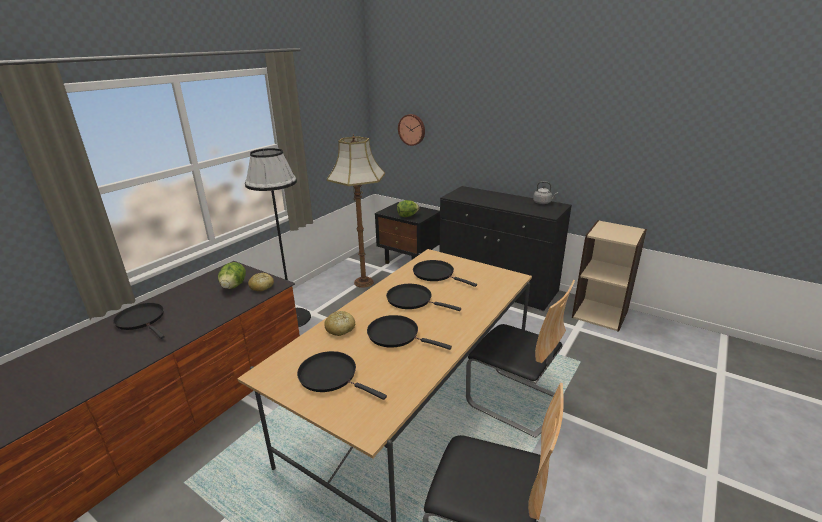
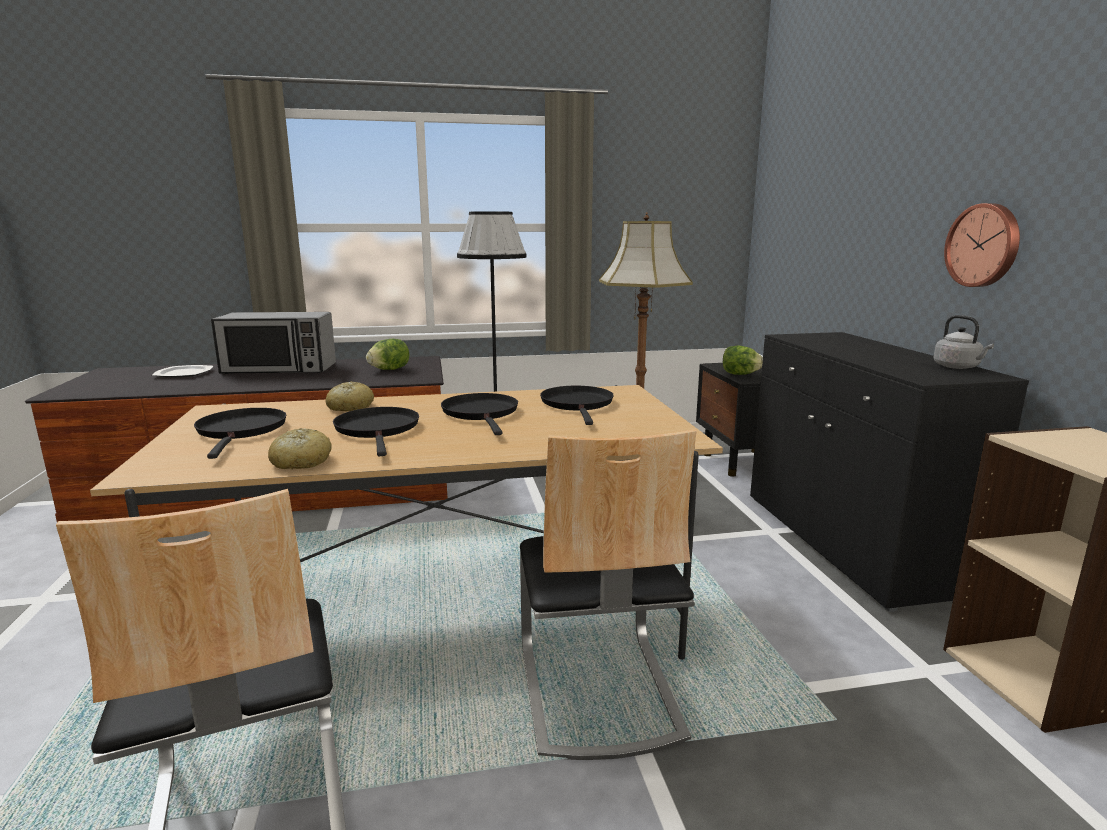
camera: 45 degrees right, 10 degrees down
black frying pan [113,303,165,339] -> microwave [211,312,336,374]
bread [248,273,274,291] -> bread moved to [268,428,332,470]
wall clock [398,114,425,146] -> wall clock moved to [944,203,1020,287]
none -> plate [152,365,213,378]

